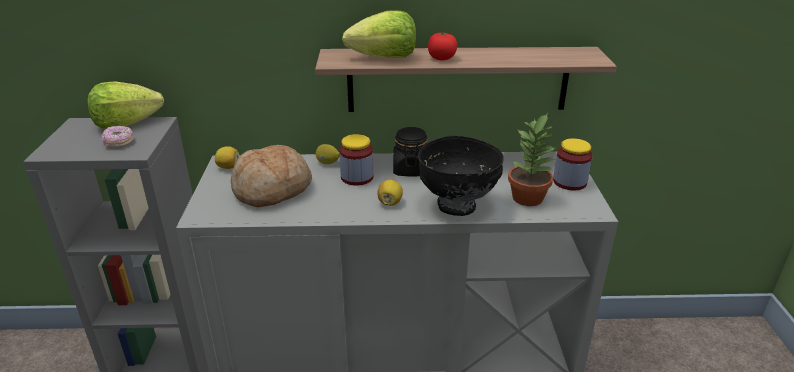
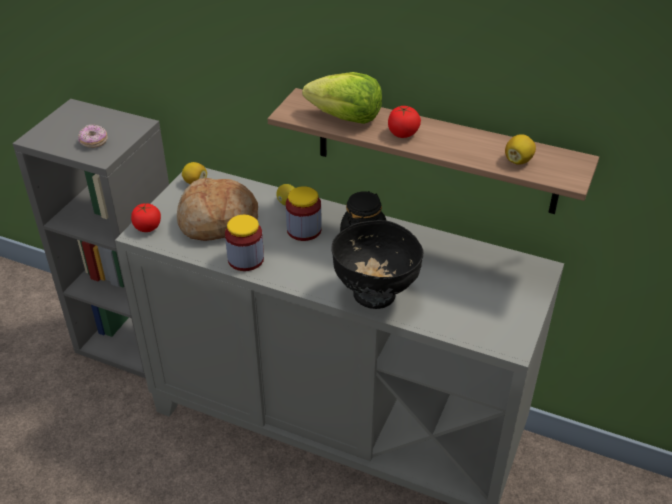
camera: 25 degrees right, 10 degrees up
lettuce [88,81,164,129] -> none
lemon [377,180,403,206] -> lemon moved to [505,134,536,165]
potted plant [508,113,556,206] -> none
jar [553,138,593,191] -> jar moved to [225,215,264,271]
none -> tomato [131,203,161,232]

